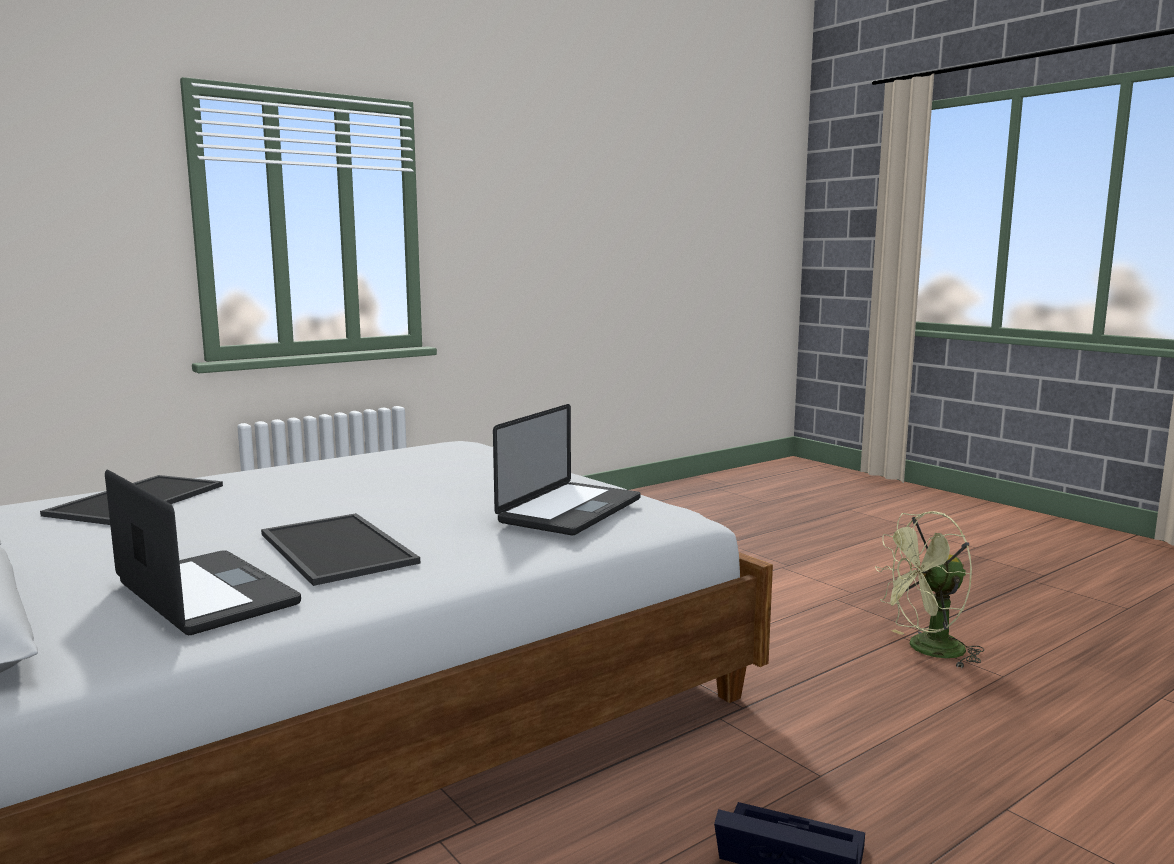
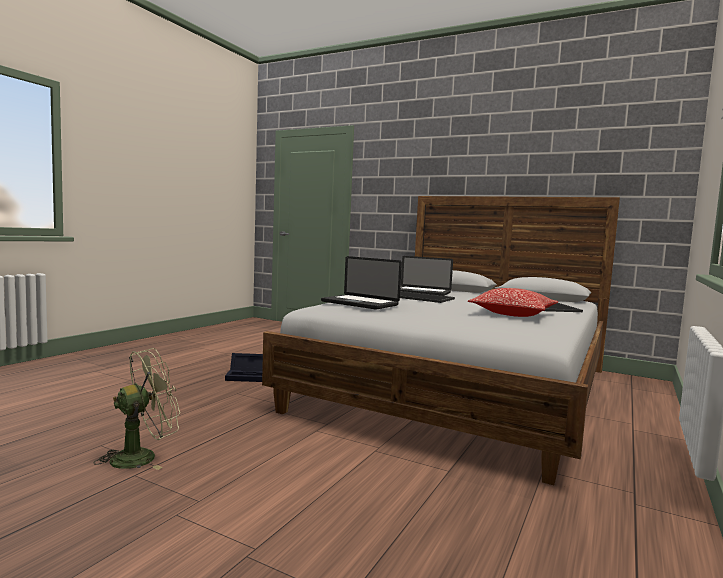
camera: 155 degrees right, 5 degrees down
laptop [493,404,641,535] -> laptop turned 60 degrees counterclockwise [321,256,402,310]
none -> pillow [468,288,558,317]

